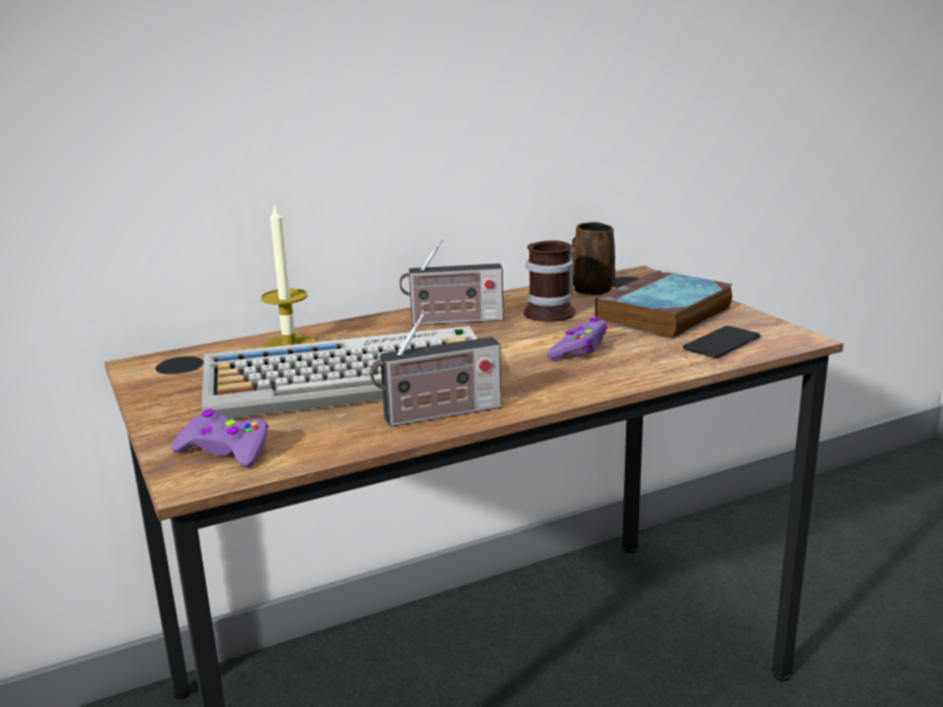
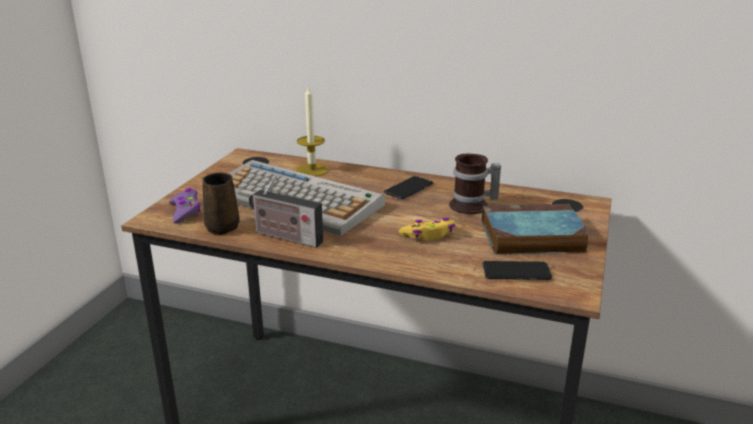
camera: 45 degrees right, 5 degrees up
radio [399,239,504,326] -> phone [384,176,433,199]
purple game controller [547,317,607,360] -> yellow game controller [399,218,455,240]
brown mug [572,222,615,295] -> brown mug moved to [202,172,240,235]

